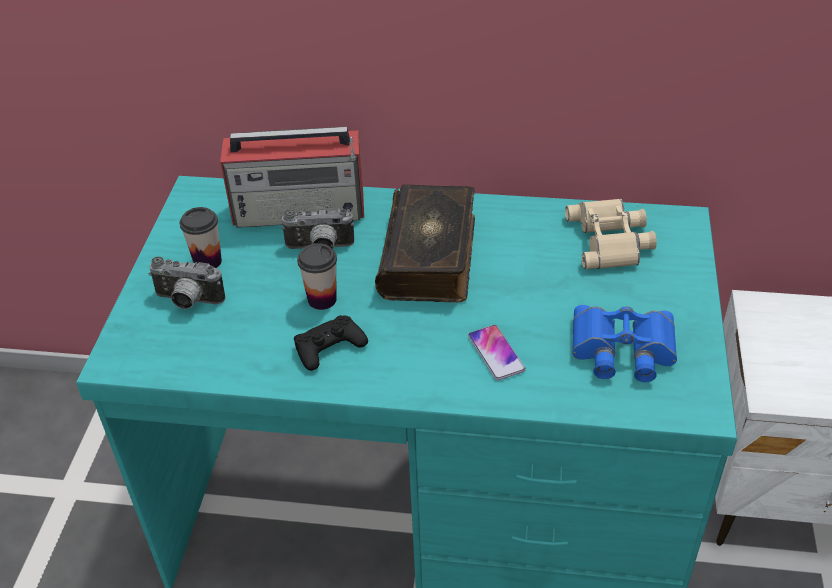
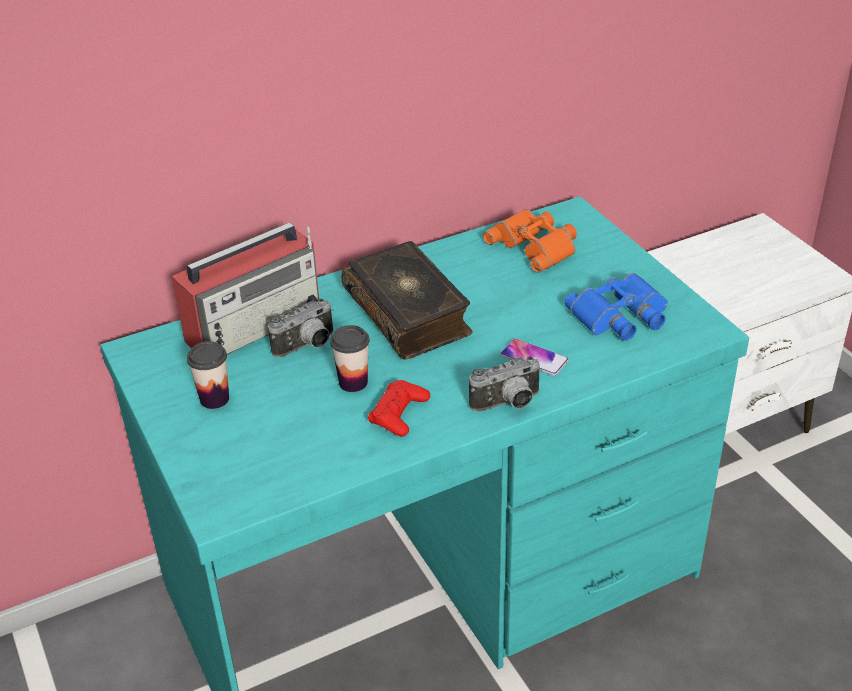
camera: 35 degrees left, 5 degrees down
camera [148,256,225,309] -> camera moved to [469,356,542,412]
black game controller [294,315,368,371] -> red game controller [368,380,430,436]
beige binoculars [565,199,657,269] -> orange binoculars [483,209,577,273]

